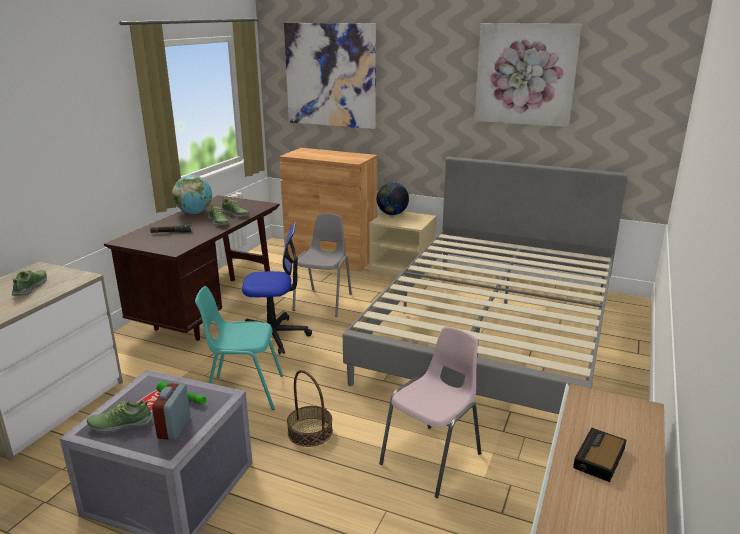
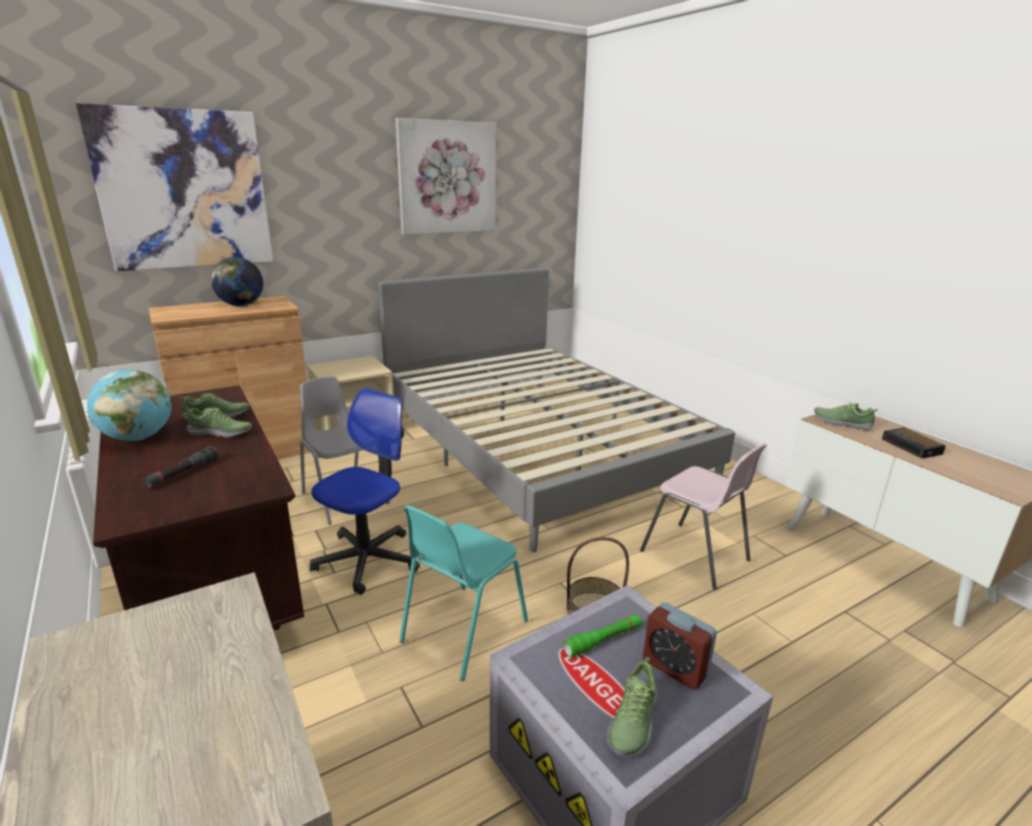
camera: 55 degrees left, 0 degrees up
shoe [12,270,47,296] -> shoe moved to [814,402,877,431]
globe [377,182,409,215] -> globe moved to [211,257,263,306]
pink chair [379,326,481,498] -> pink chair turned 150 degrees clockwise [640,443,767,590]

